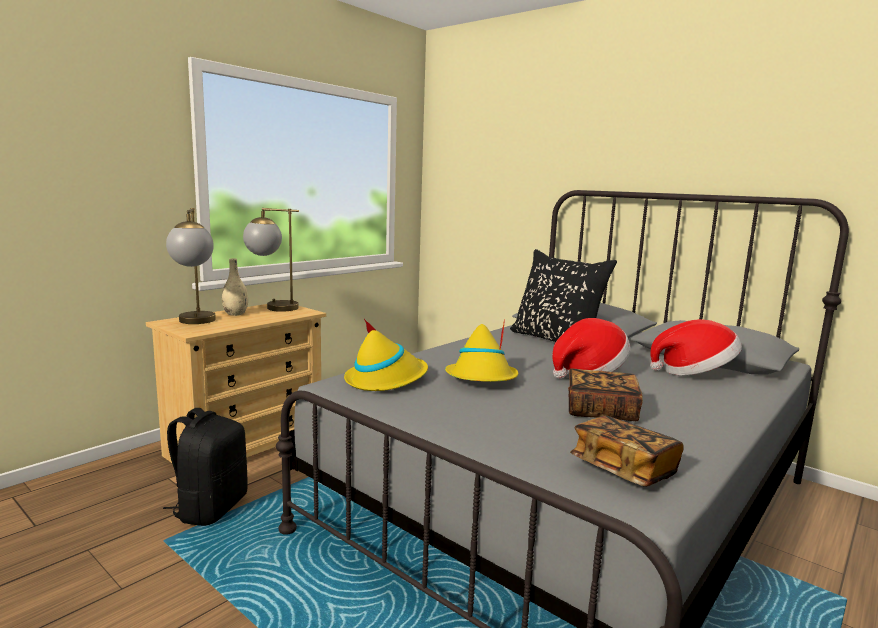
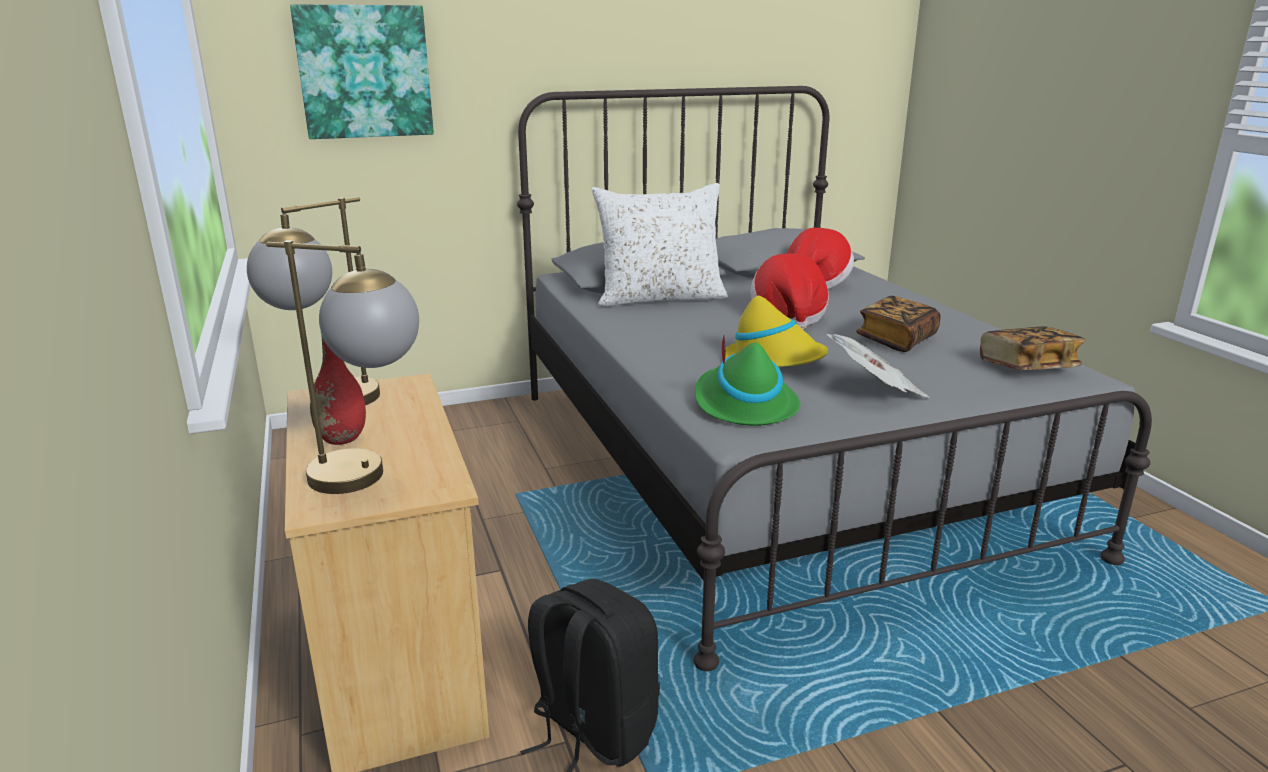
camera: 60 degrees left, 10 degrees up
beige vase [222,258,248,316] -> red vase [310,334,366,445]
yellow hat [344,319,428,391] -> green hat [695,334,800,426]
black pillow [510,249,617,342] -> white pillow [591,183,728,307]
none -> picture [290,4,434,139]
none -> newspaper [826,334,930,397]

